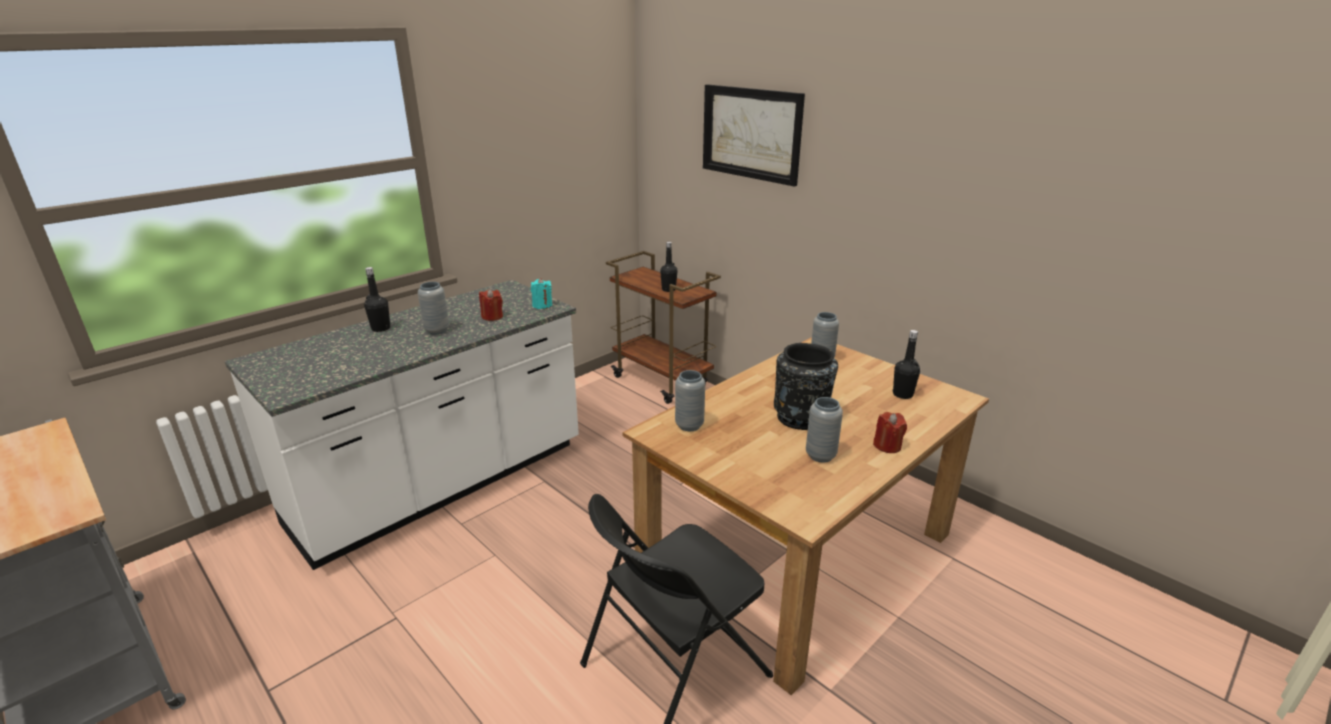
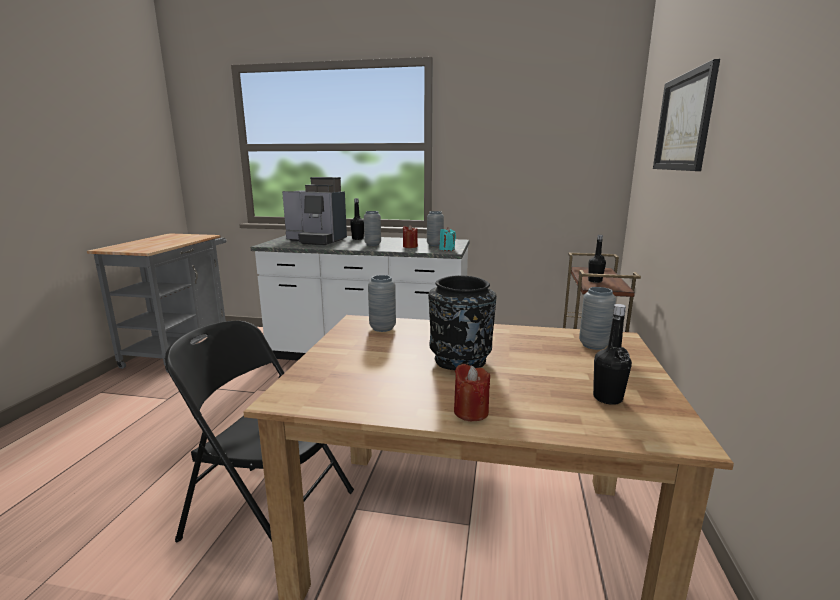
camera: 55 degrees right, 10 degrees down
grey vase [806,397,843,462] -> grey vase moved to [427,211,444,246]
none -> coffee machine [282,177,347,245]

